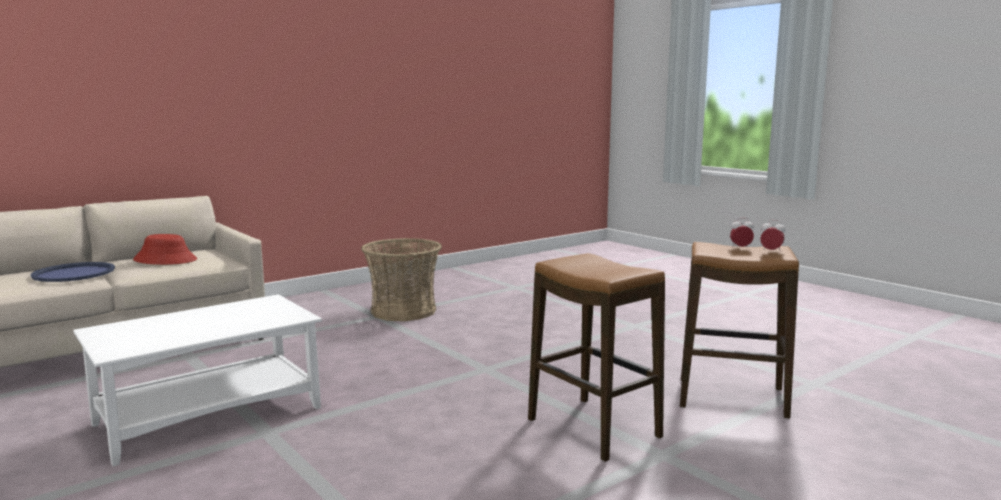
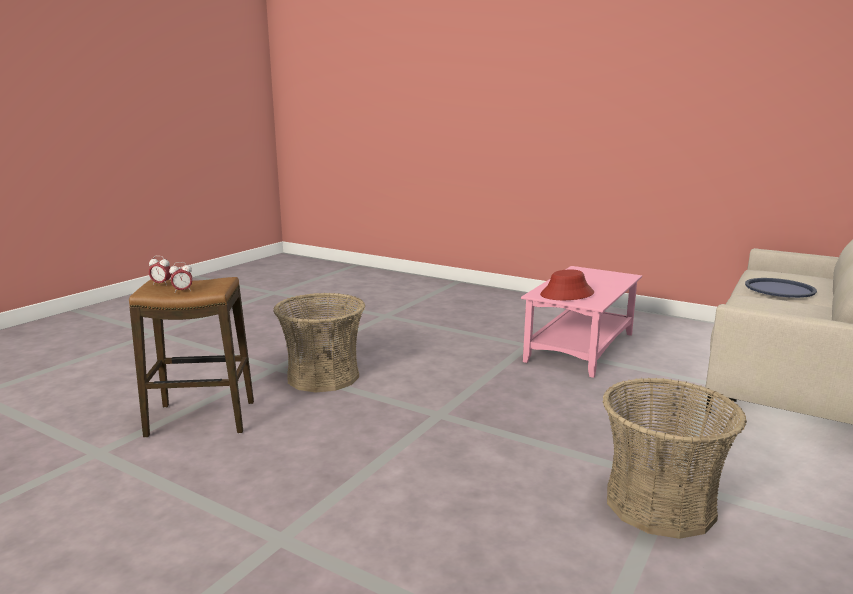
camera: 160 degrees right, 5 degrees up
white coffee table [73,294,322,466] -> pink coffee table [521,266,642,378]
red hat [133,234,197,265] -> red hat moved to [540,269,594,300]
stool [528,253,665,462] -> basket [273,293,365,392]

